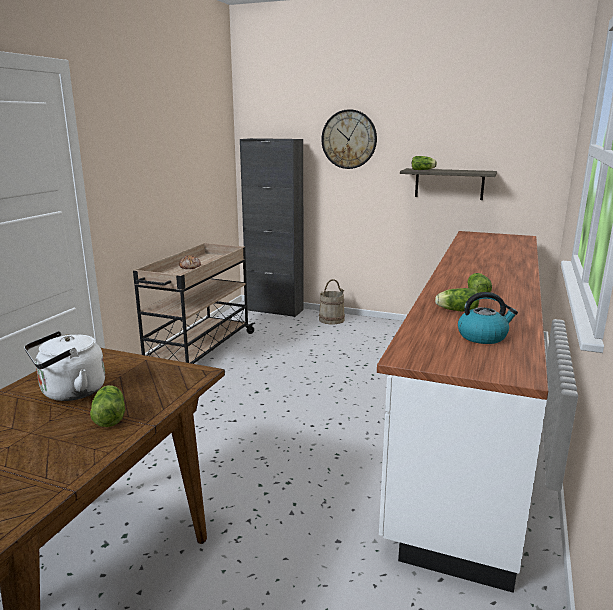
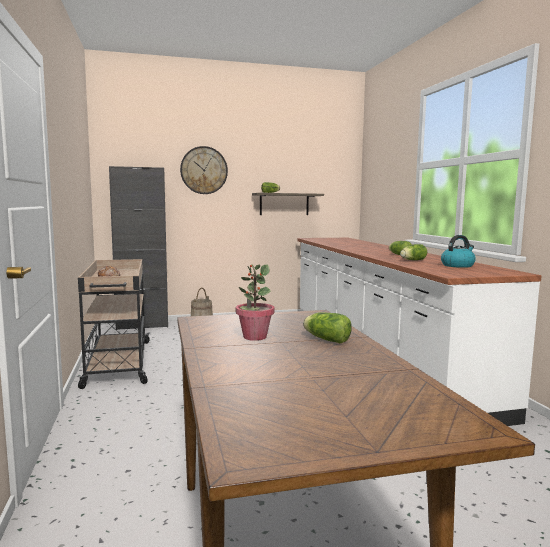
camera: 35 degrees left, 10 degrees down
white kettle [24,331,105,401] -> potted plant [236,264,275,341]

